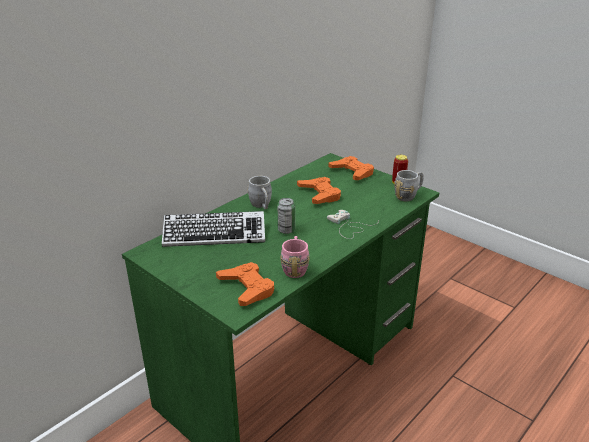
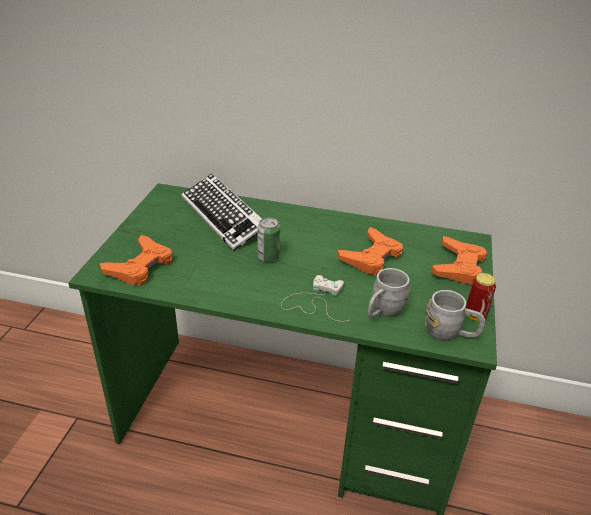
camera: 60 degrees right, 5 degrees up
grey mug [248,176,272,209] -> grey mug moved to [368,268,410,318]
pink mug [280,236,310,278] -> none

